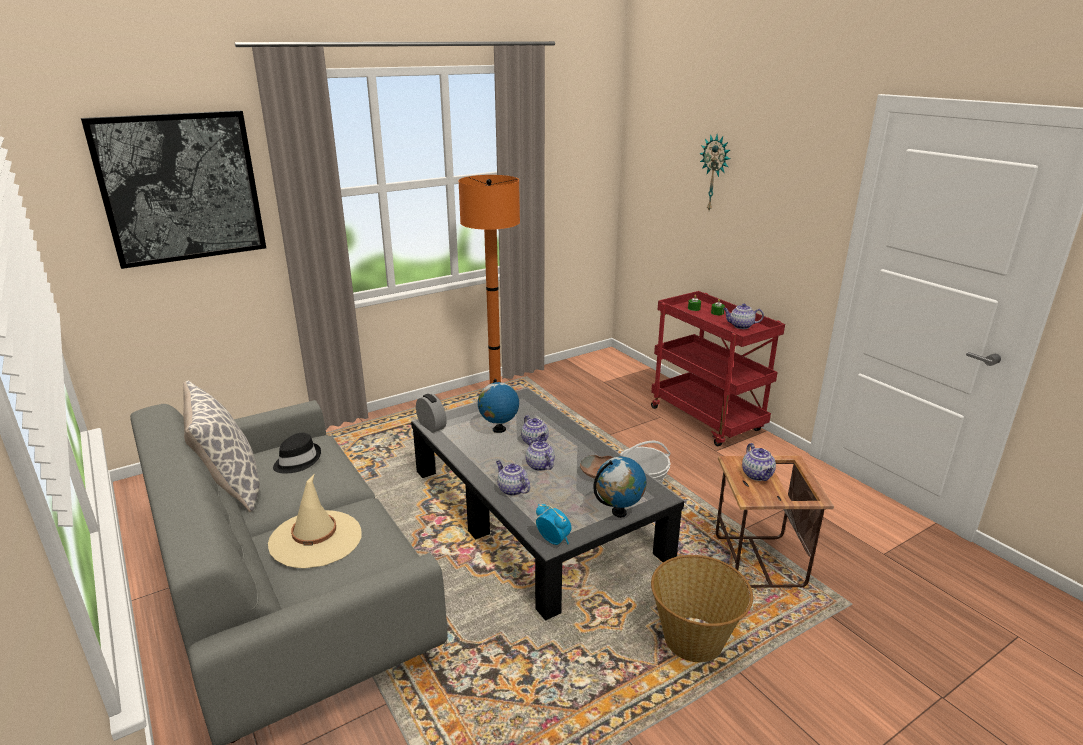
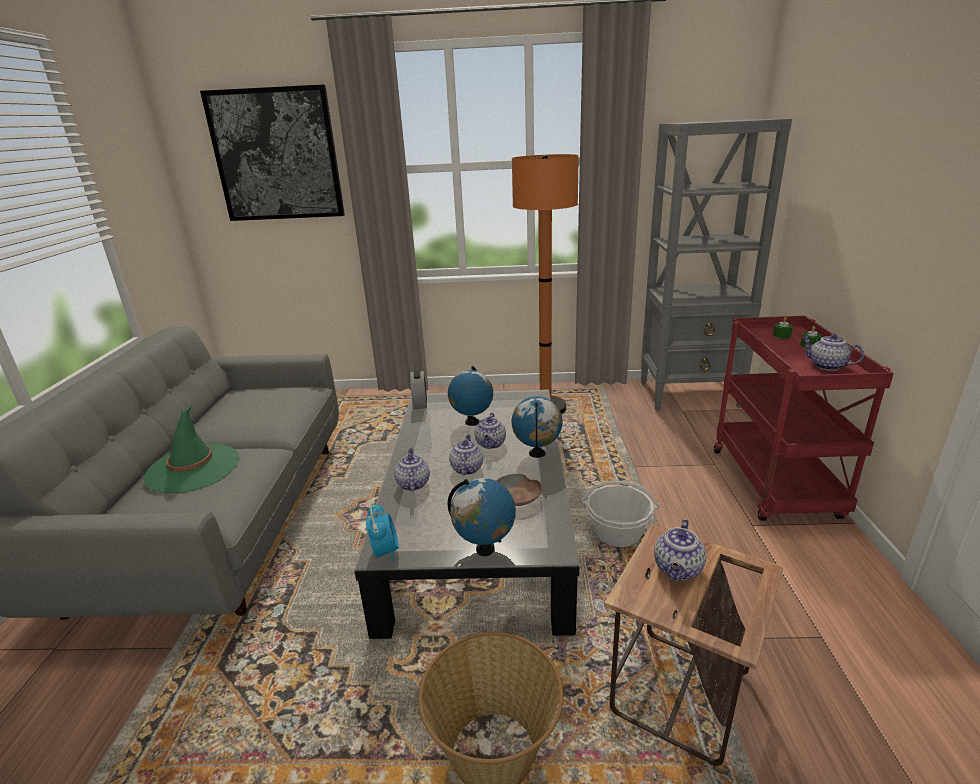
camera: 35 degrees right, 0 degrees up
pillow [183,380,260,512] -> none
beige hat [268,475,362,568] -> green hat [144,405,239,493]
black hat [273,433,321,473] -> none
wall clock [699,134,730,210] -> none
none -> globe [511,396,563,458]
none -> grey bookcase [641,119,792,410]

